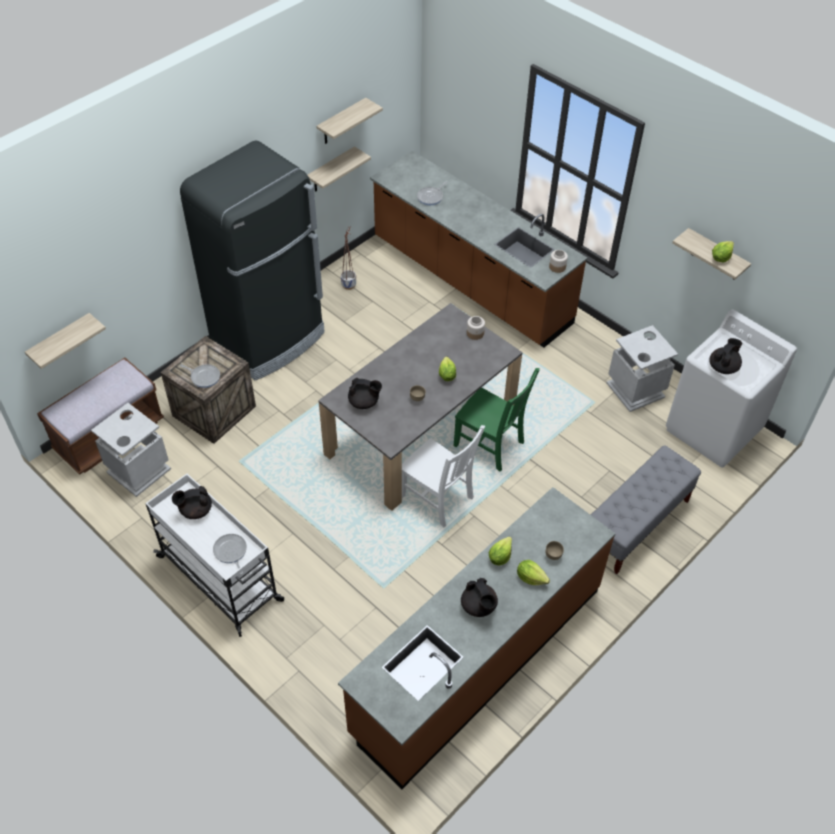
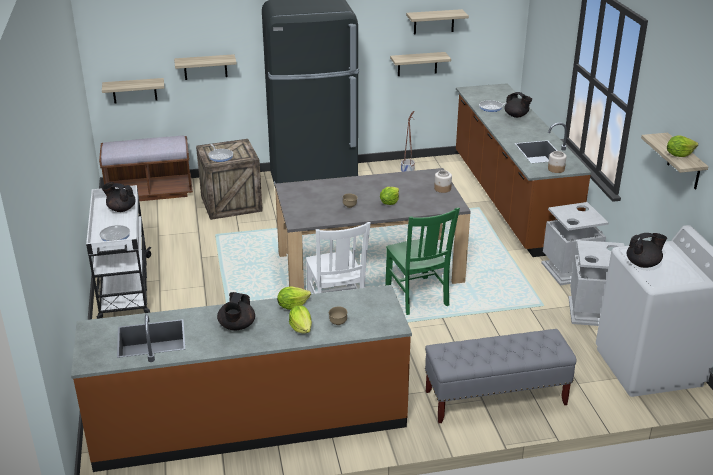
camera: 35 degrees right, 20 degrees down
grey trash can [91,403,171,497] -> grey trash can moved to [541,202,609,286]
black teapot [348,378,382,409] -> black teapot moved to [504,92,532,118]
none -> shelf [174,54,237,80]

